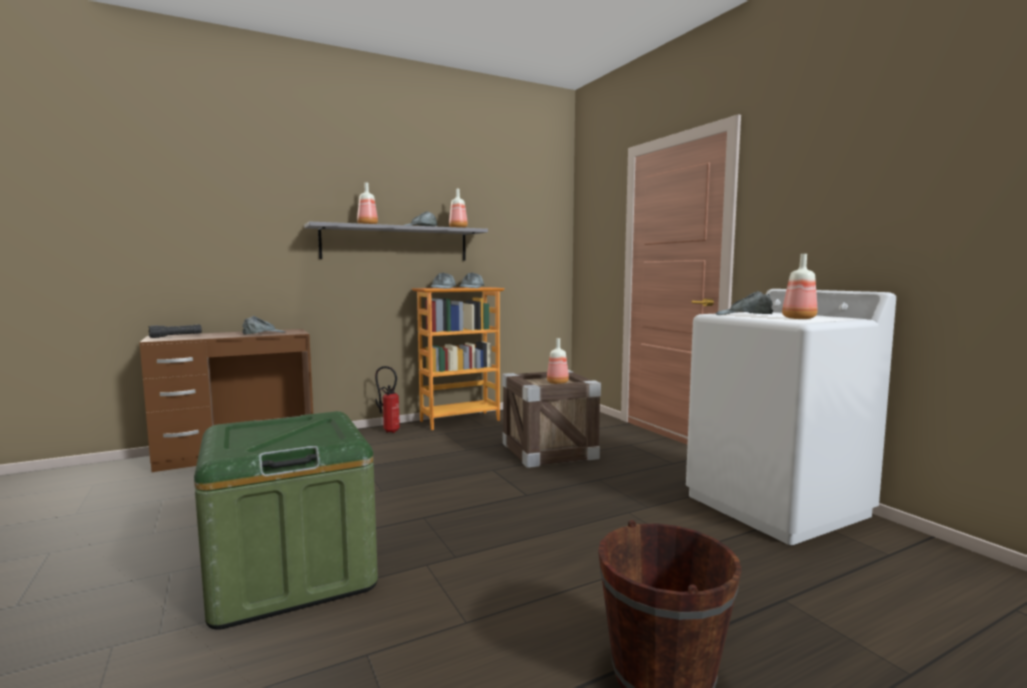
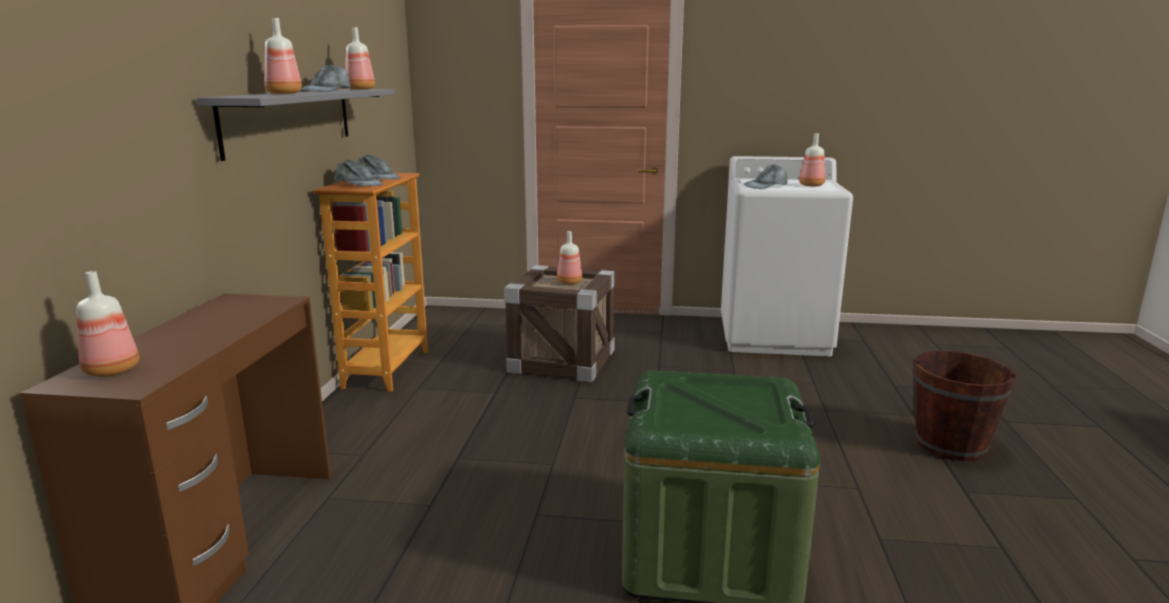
camera: 55 degrees left, 10 degrees up
black flashlight [148,324,202,338] -> bottle [76,271,139,377]
grey cap [242,316,286,335] -> none
fire extinguisher [375,366,400,433] -> none

